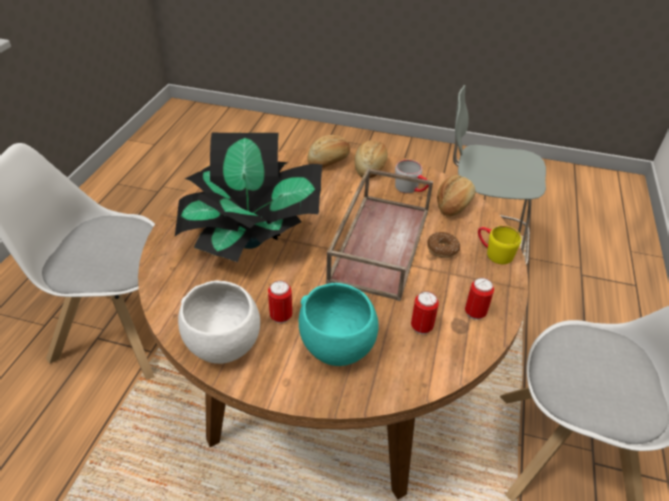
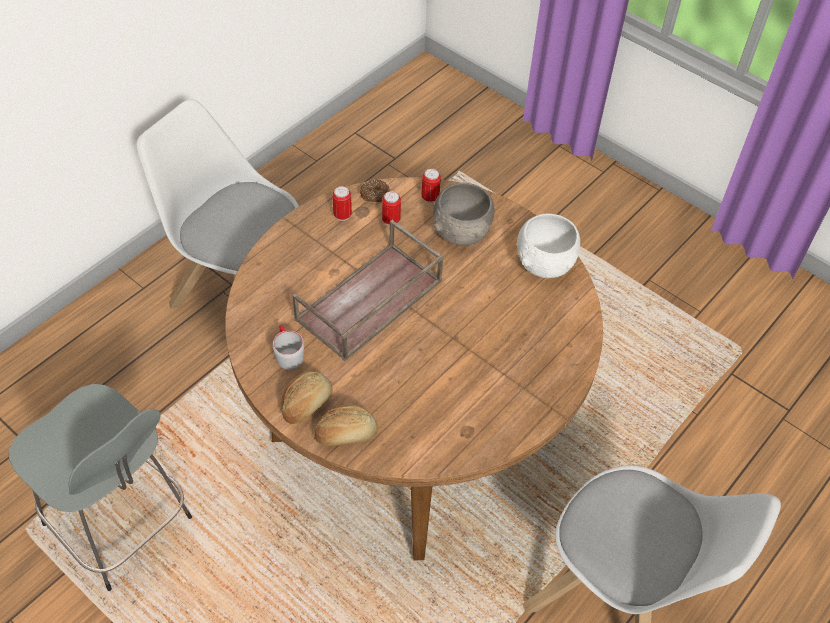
camera: 155 degrees left, 10 degrees up
potted plant [175,133,322,262] -> none
can [268,281,292,323] -> can moved to [422,168,441,203]
turquoise bowl [298,283,379,366] -> grey bowl [433,183,495,246]
donut [427,232,460,258] -> donut moved to [360,179,390,204]
bread [437,175,476,217] -> none
yellow mug [478,226,521,264] -> none

